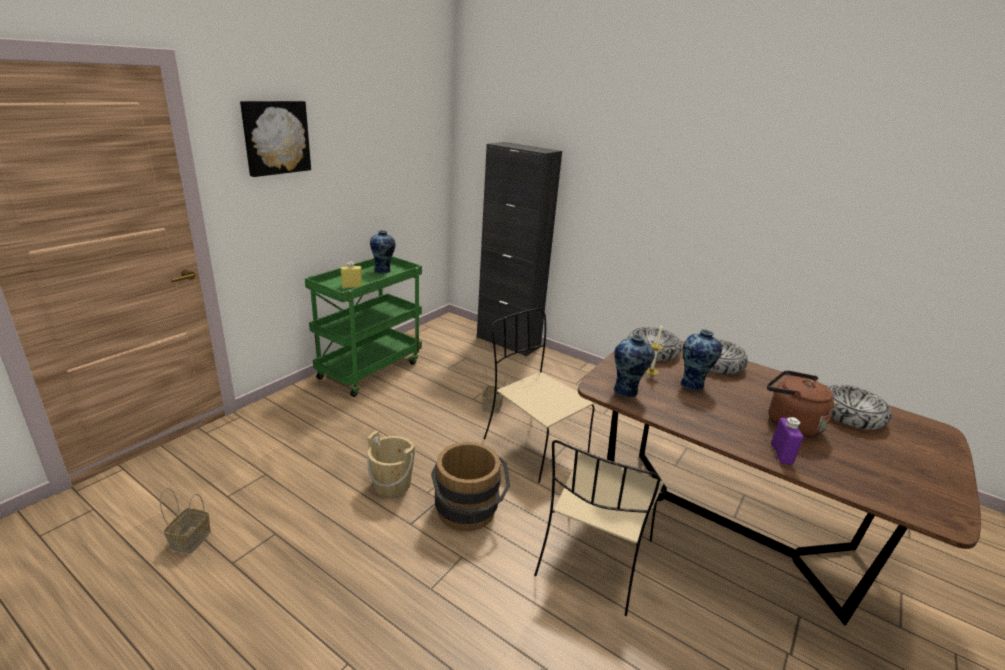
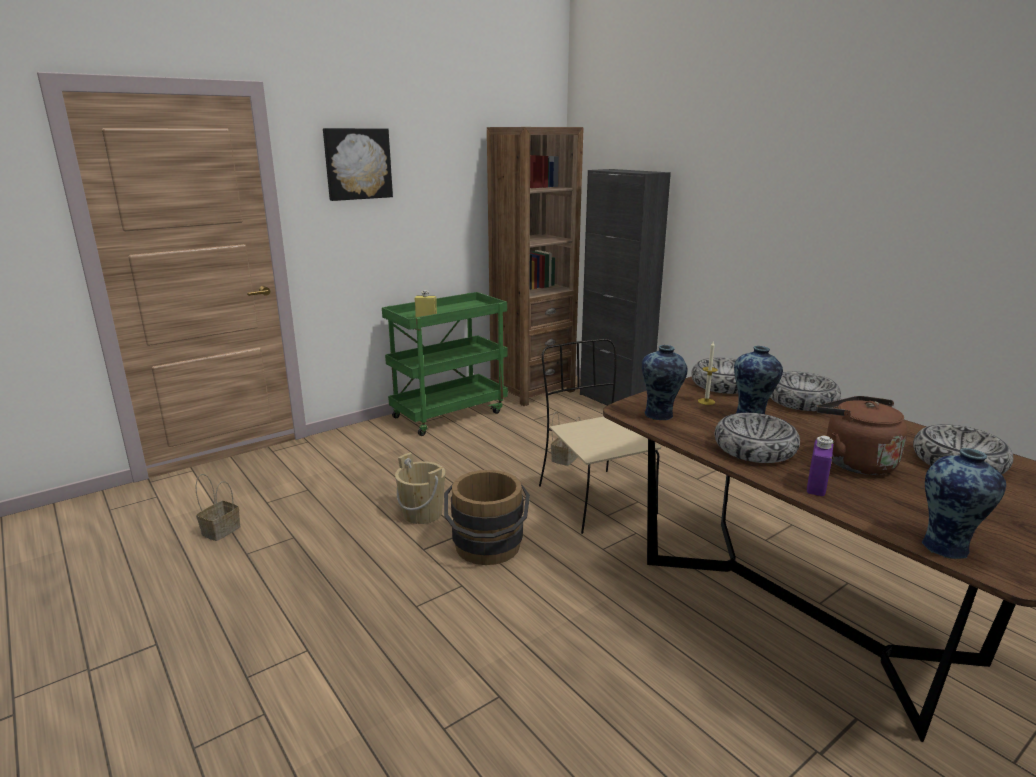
camera: 20 degrees right, 5 degrees down
vase [370,230,395,274] -> vase moved to [922,448,1006,559]
beige chair [534,440,664,616] -> none
none -> brown bookcase [487,127,584,406]
none -> bowl [715,413,800,463]

